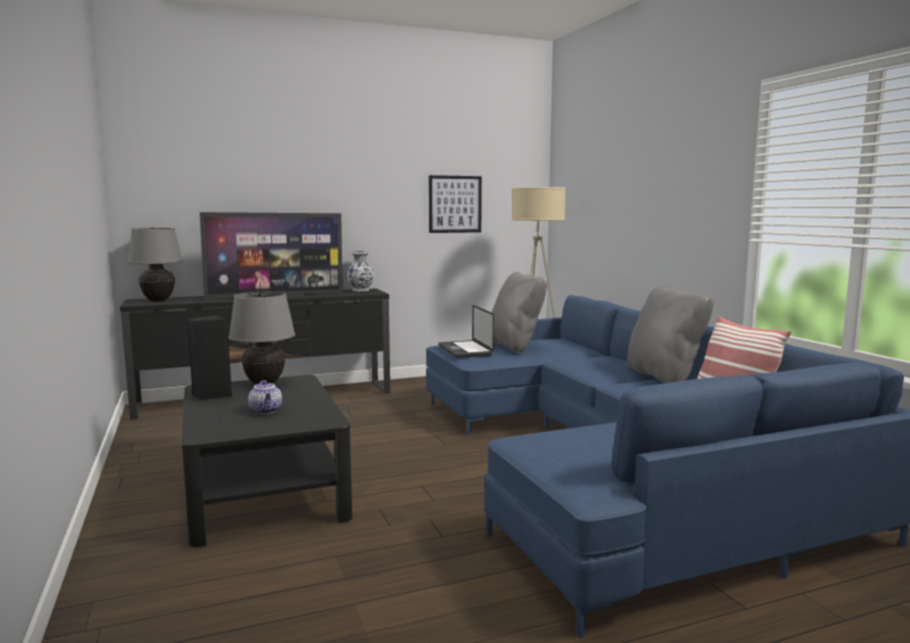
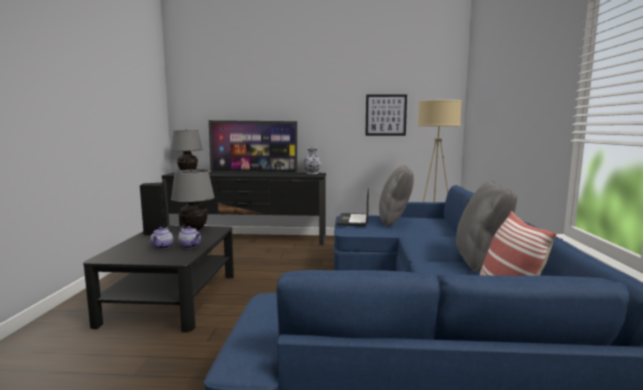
camera: 25 degrees right, 0 degrees up
none -> teapot [178,226,201,248]

